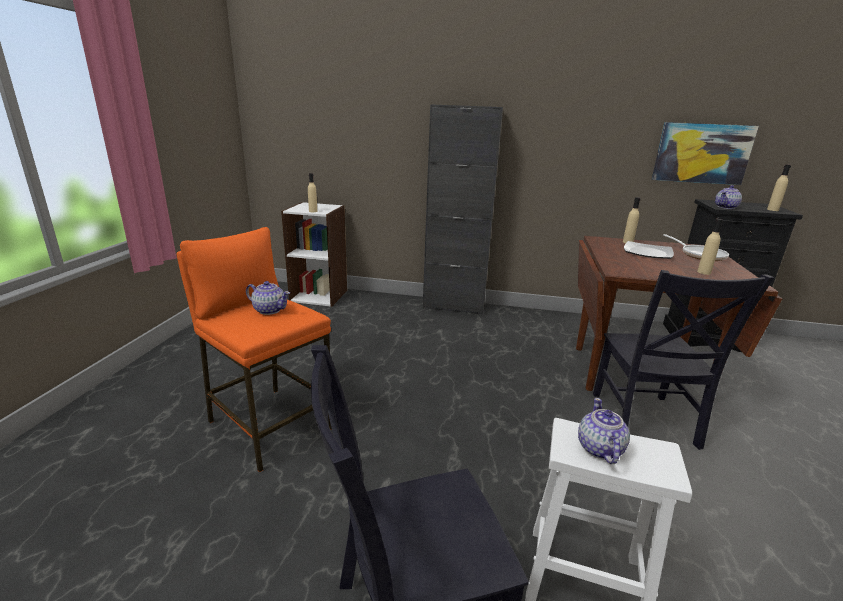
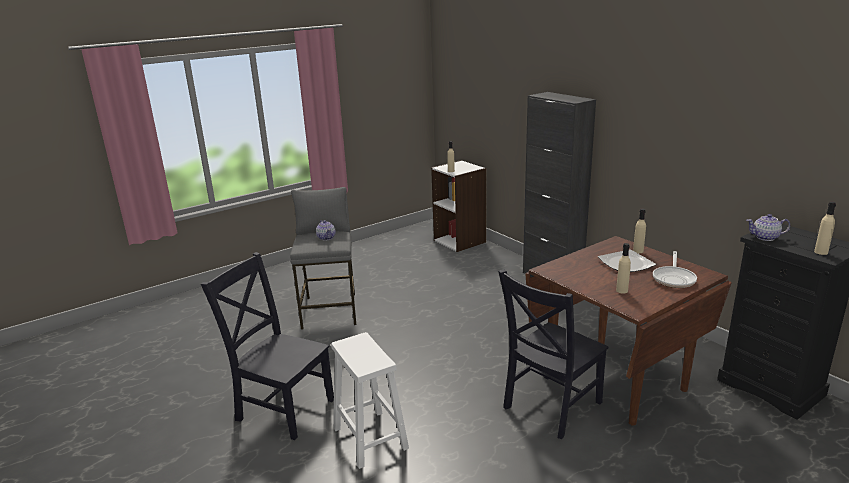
camera: 45 degrees right, 0 degrees up
orange stool [177,227,332,472] -> grey stool [290,187,356,330]
teapot [578,398,630,464] -> none
picture [652,122,759,185] -> none

